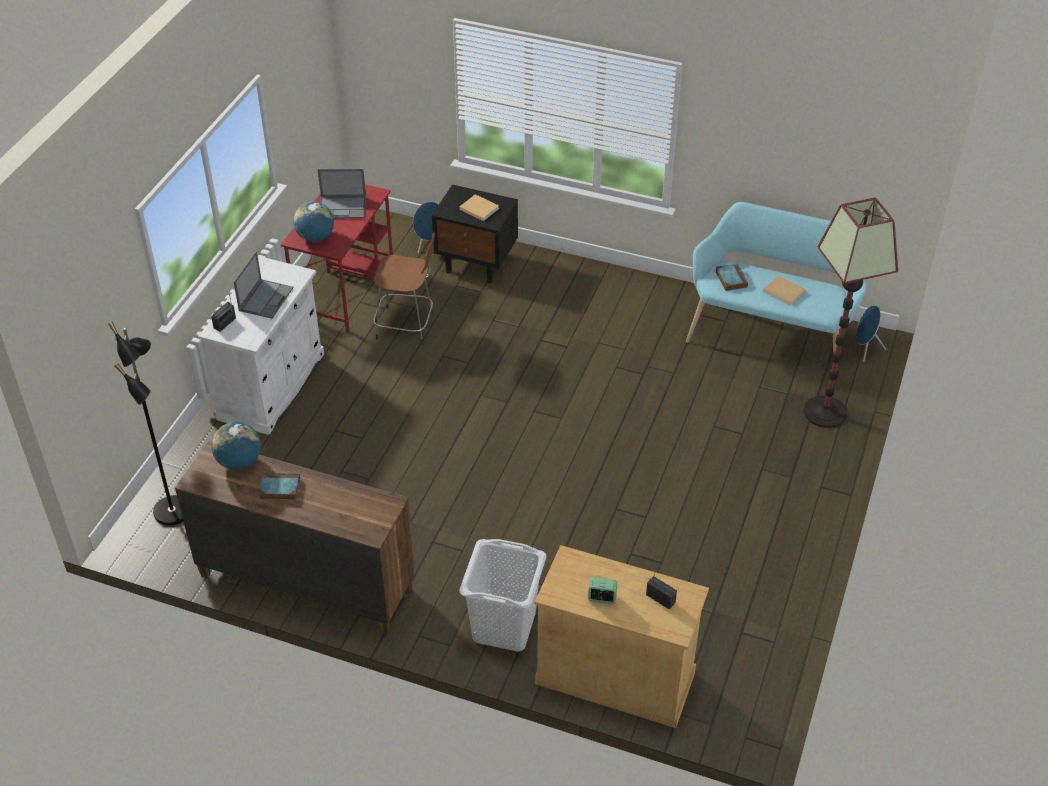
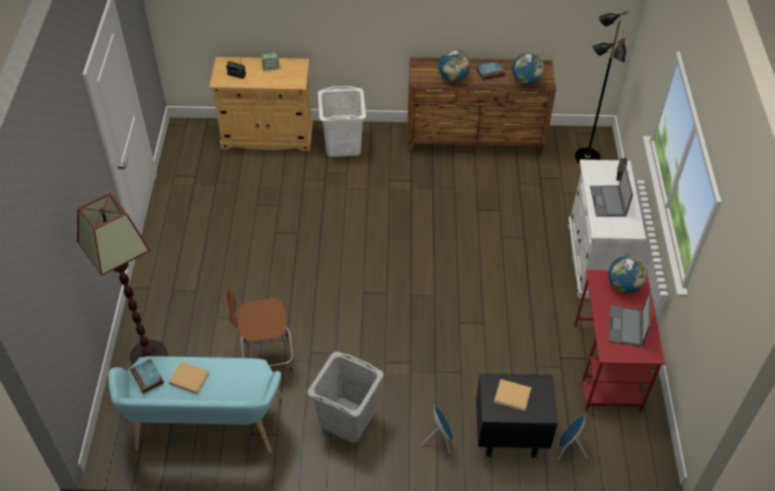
camera: 160 degrees right, 5 degrees up
laptop [318,169,366,218] -> laptop turned 60 degrees counterclockwise [609,290,651,347]
brown stool [374,233,435,345] -> brown stool moved to [225,286,293,372]
book [716,263,748,291] -> book moved to [130,359,164,394]
blue speaker [856,305,886,362] -> blue speaker moved to [421,405,453,454]
none -> grey laundry basket [307,352,384,443]
none -> globe [438,49,470,82]

